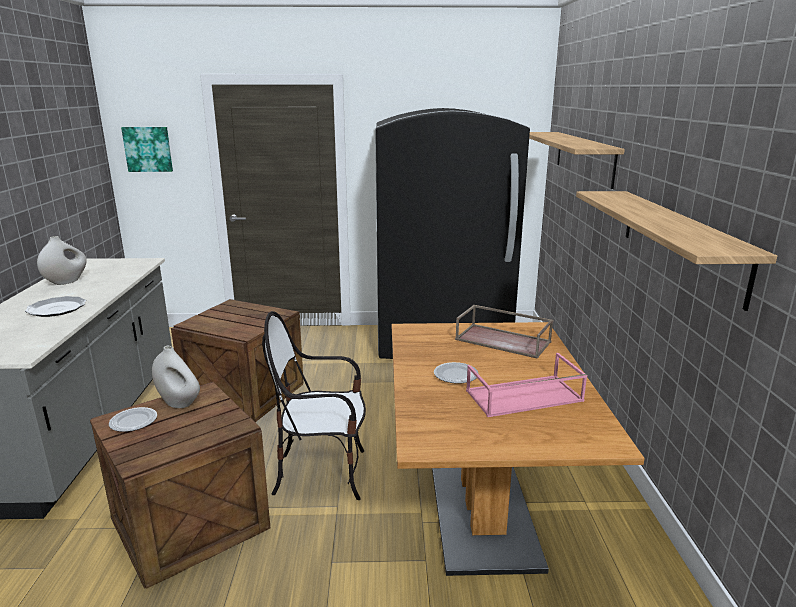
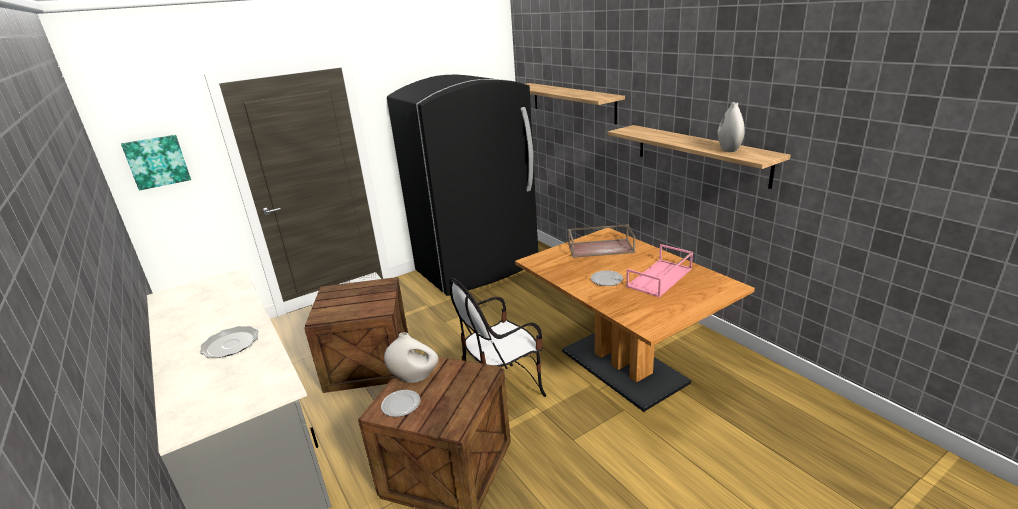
camera: 30 degrees left, 5 degrees up
white vase [37,236,87,285] -> white vase moved to [717,102,745,152]

